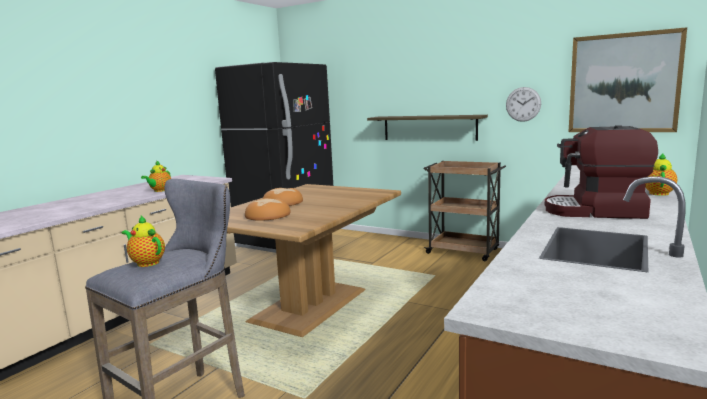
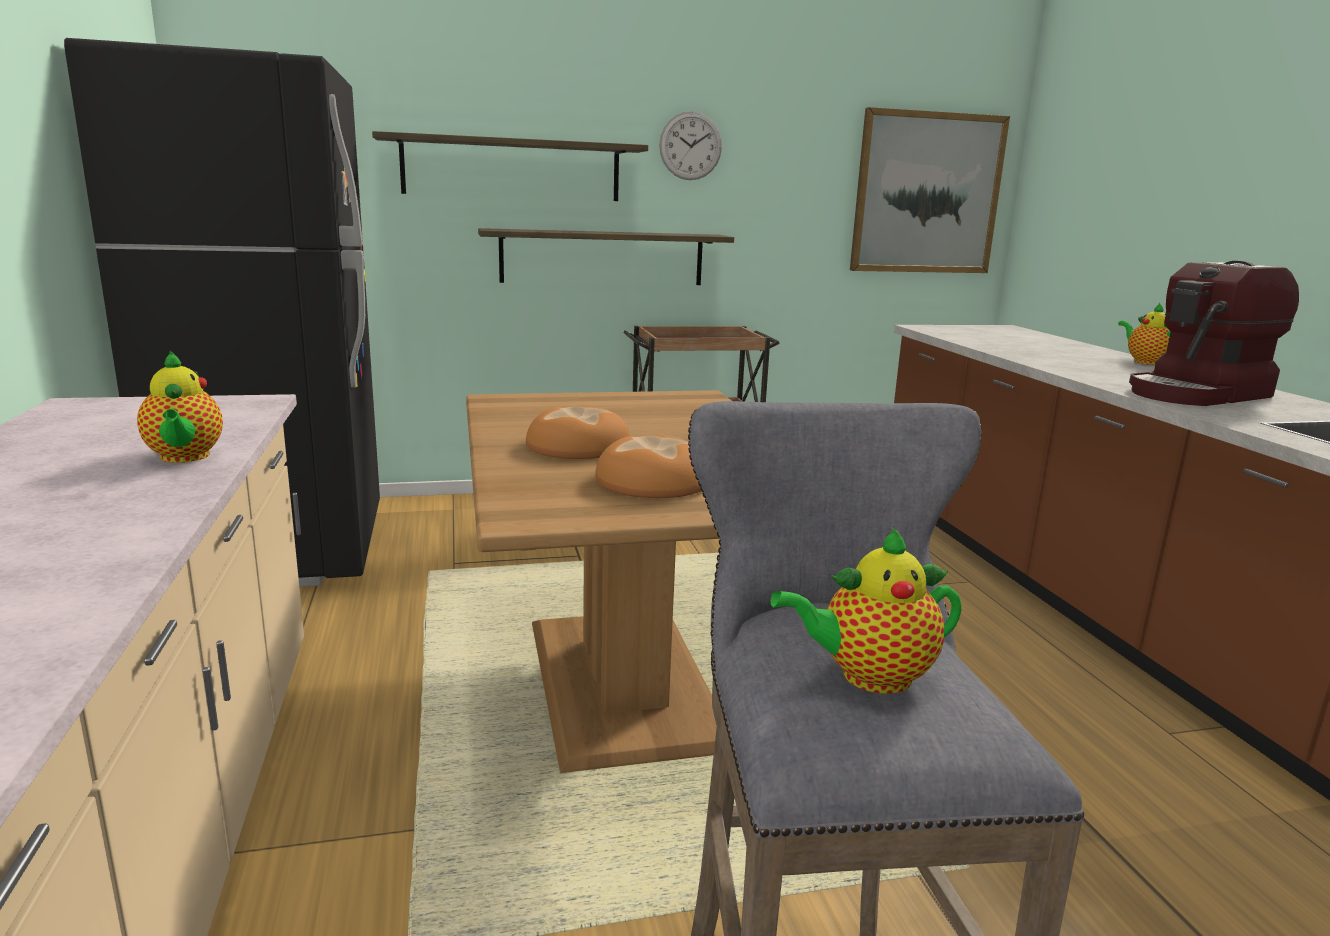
camera: 45 degrees left, 5 degrees up
wall clock [506,87,541,122] -> wall clock moved to [659,111,722,180]
none -> shelf [372,131,648,201]

